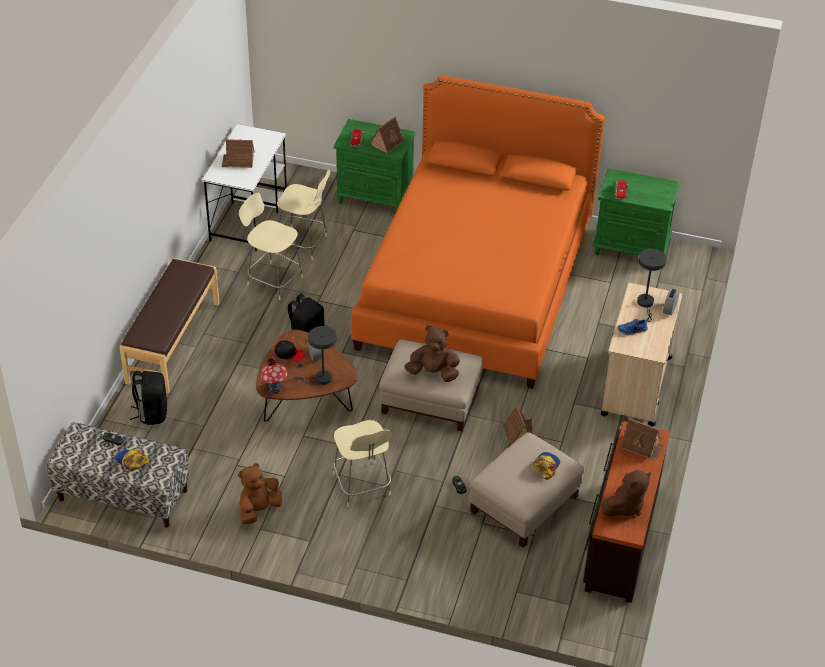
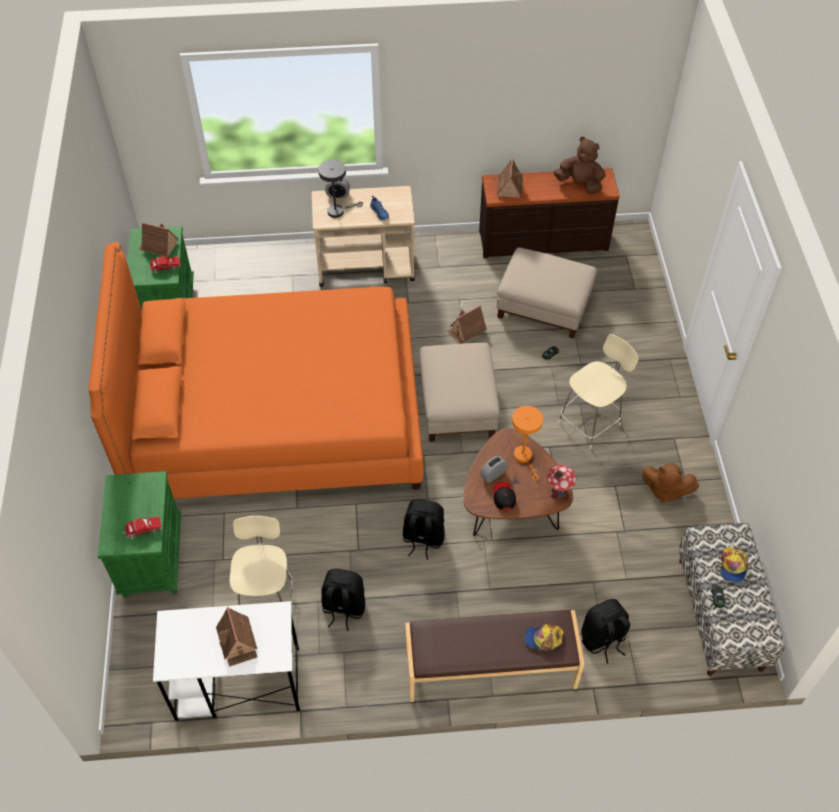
camera: 110 degrees left, 10 degrees up
beige chair [239,193,303,300] -> black backpack [321,569,365,631]
grey table lamp [293,326,336,385] -> orange table lamp [512,406,543,480]
toy house [370,117,406,153] -> toy house moved to [138,222,178,257]
brown plush toy [405,325,460,382] -> none
cap [534,452,560,480] -> cap moved to [524,624,564,651]

